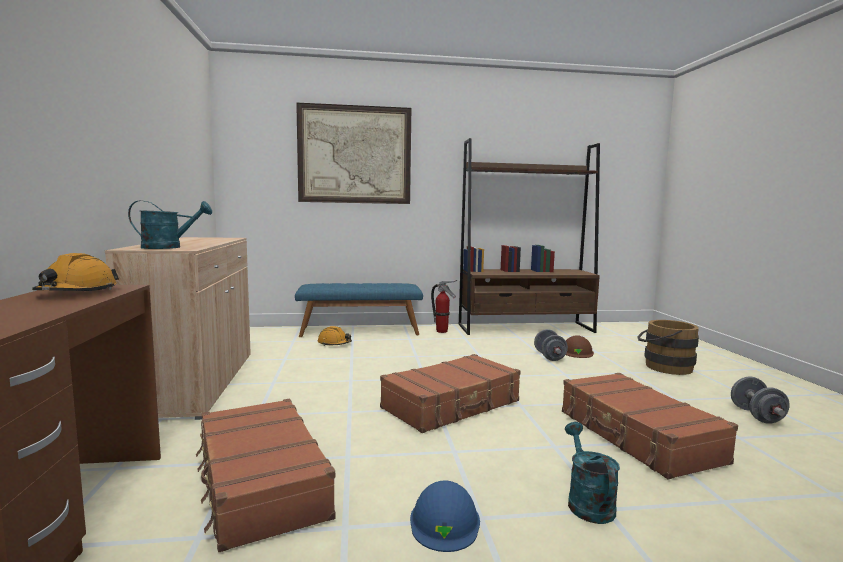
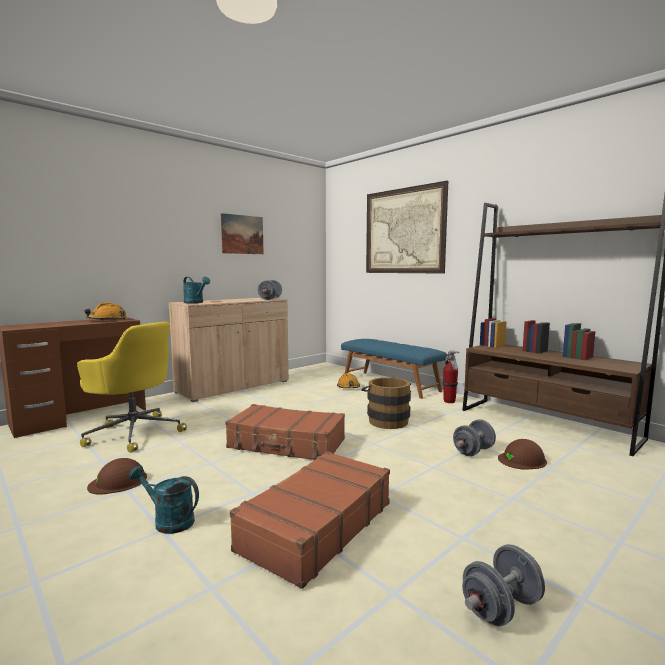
camera: 55 degrees right, 0 degrees up
brown suitcase [196,399,335,552] -> yellow office chair [77,322,187,453]
blue hard hat [410,480,480,552] -> brown hard hat [87,458,147,495]
turquoise watering can [565,422,620,524] -> turquoise watering can turned 120 degrees counterclockwise [129,465,199,534]
brown bucket [637,320,699,375] -> brown bucket moved to [361,377,411,429]
none -> picture [221,213,264,254]
none -> grey dumbbell [258,280,282,300]

